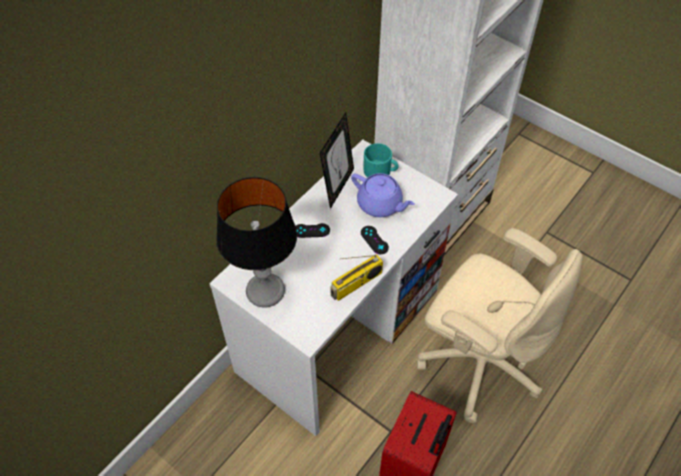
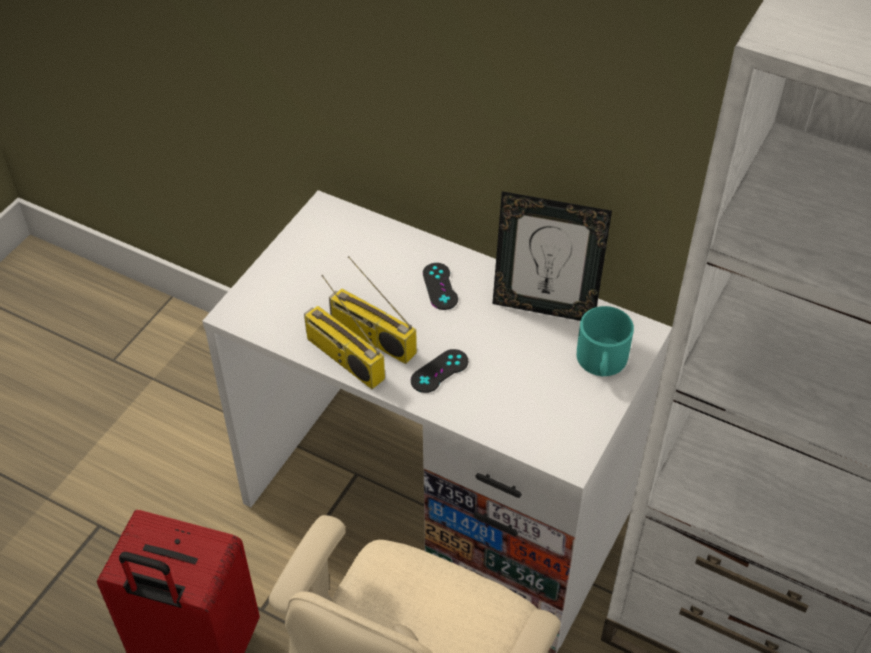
camera: 80 degrees right, 5 degrees down
table lamp [216,177,297,307] -> none
purple teapot [351,173,415,217] -> none
none -> radio [329,256,417,364]

